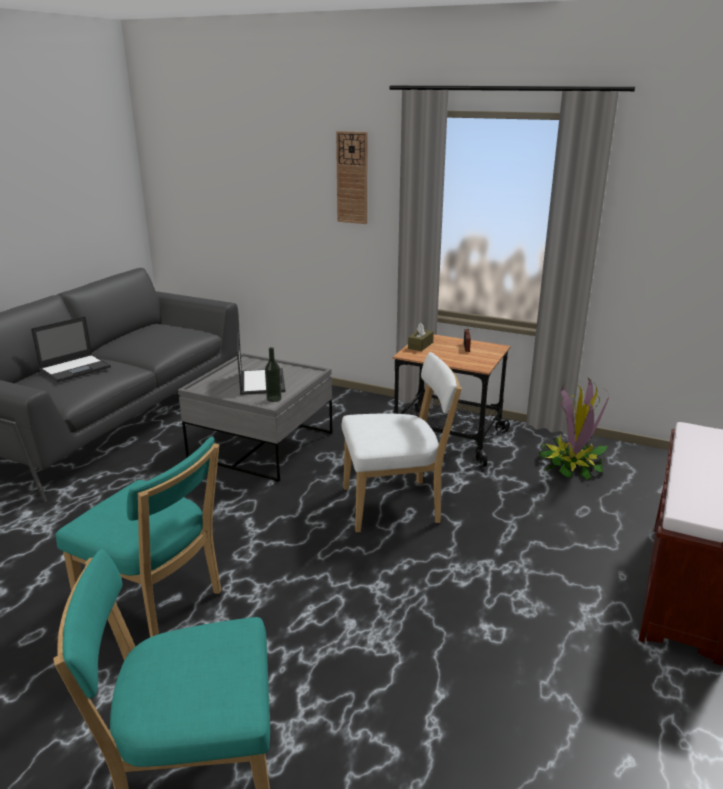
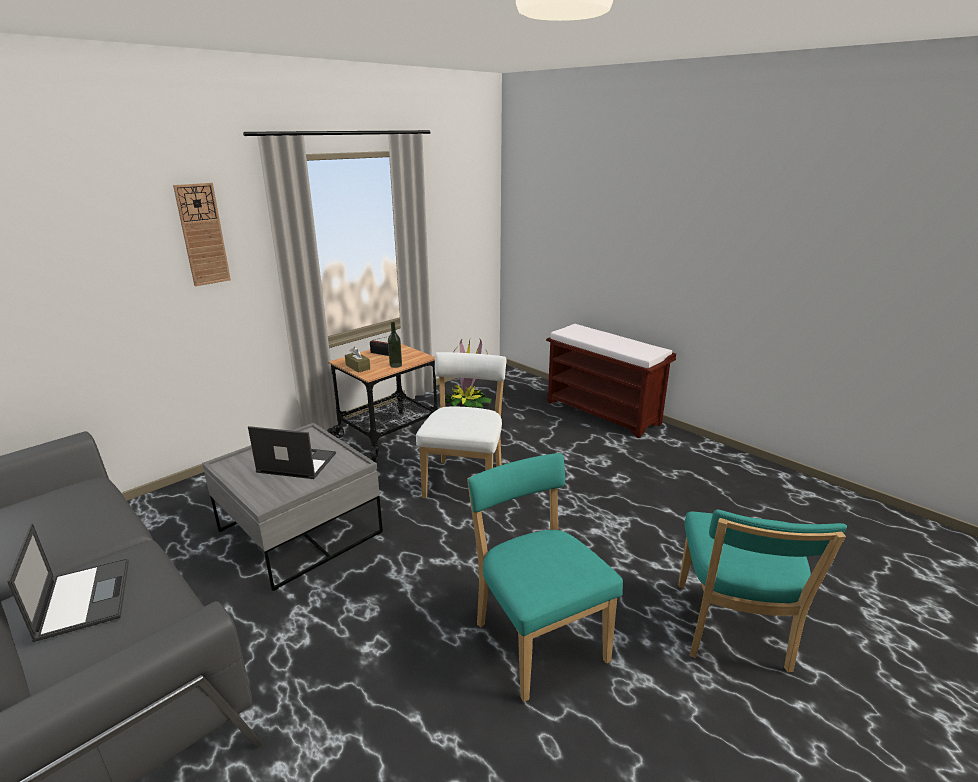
camera: 70 degrees left, 0 degrees up
turquoise chair [55,437,221,637] -> turquoise chair turned 75 degrees counterclockwise [467,453,623,702]
bottle [265,347,282,402] -> bottle moved to [388,322,402,368]

